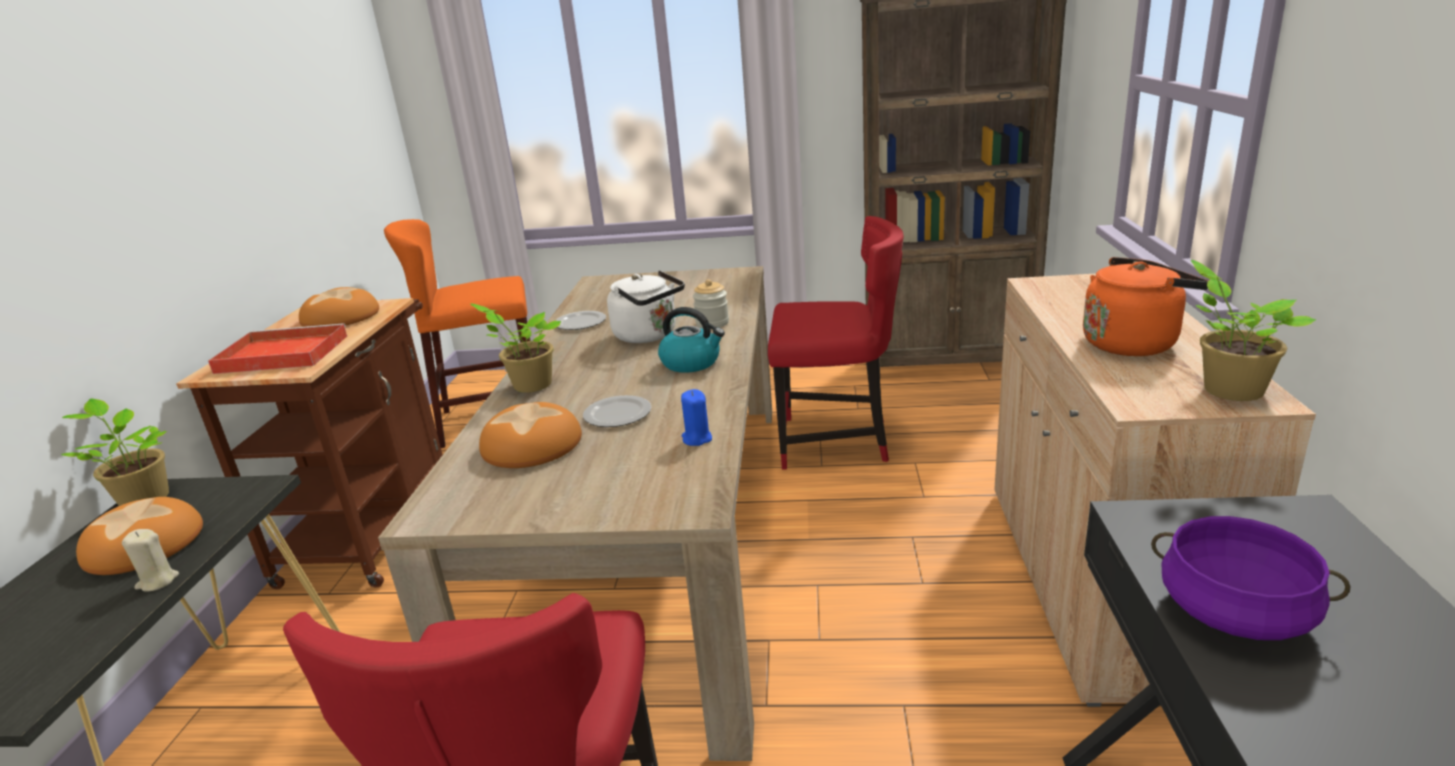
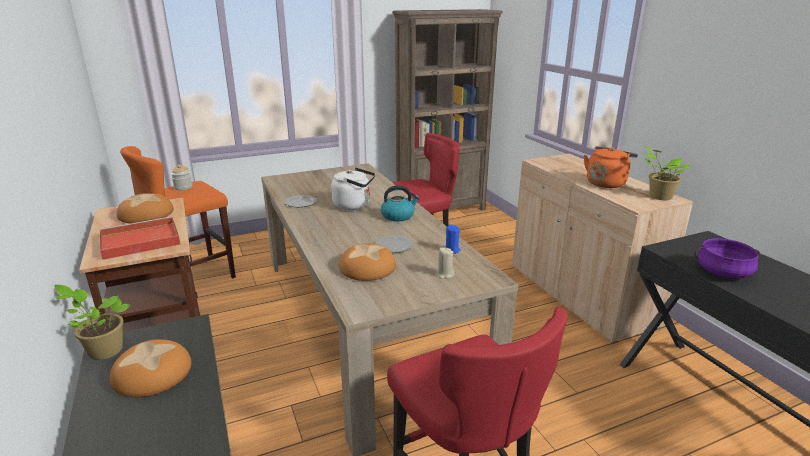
camera: 30 degrees left, 0 degrees up
beige candle [122,529,179,592] -> beige candle moved to [436,247,455,279]
potted plant [470,304,561,393] -> none
jar [693,279,729,328] -> jar moved to [171,165,192,190]

